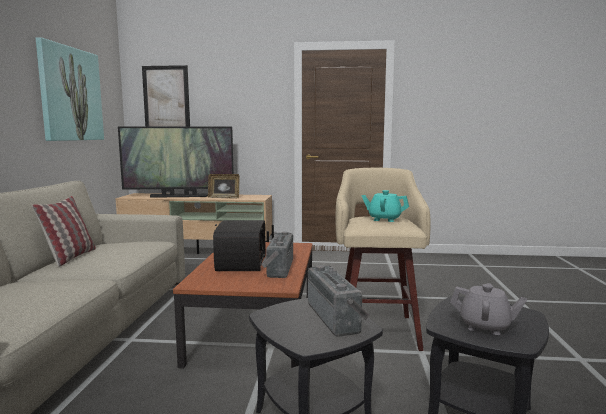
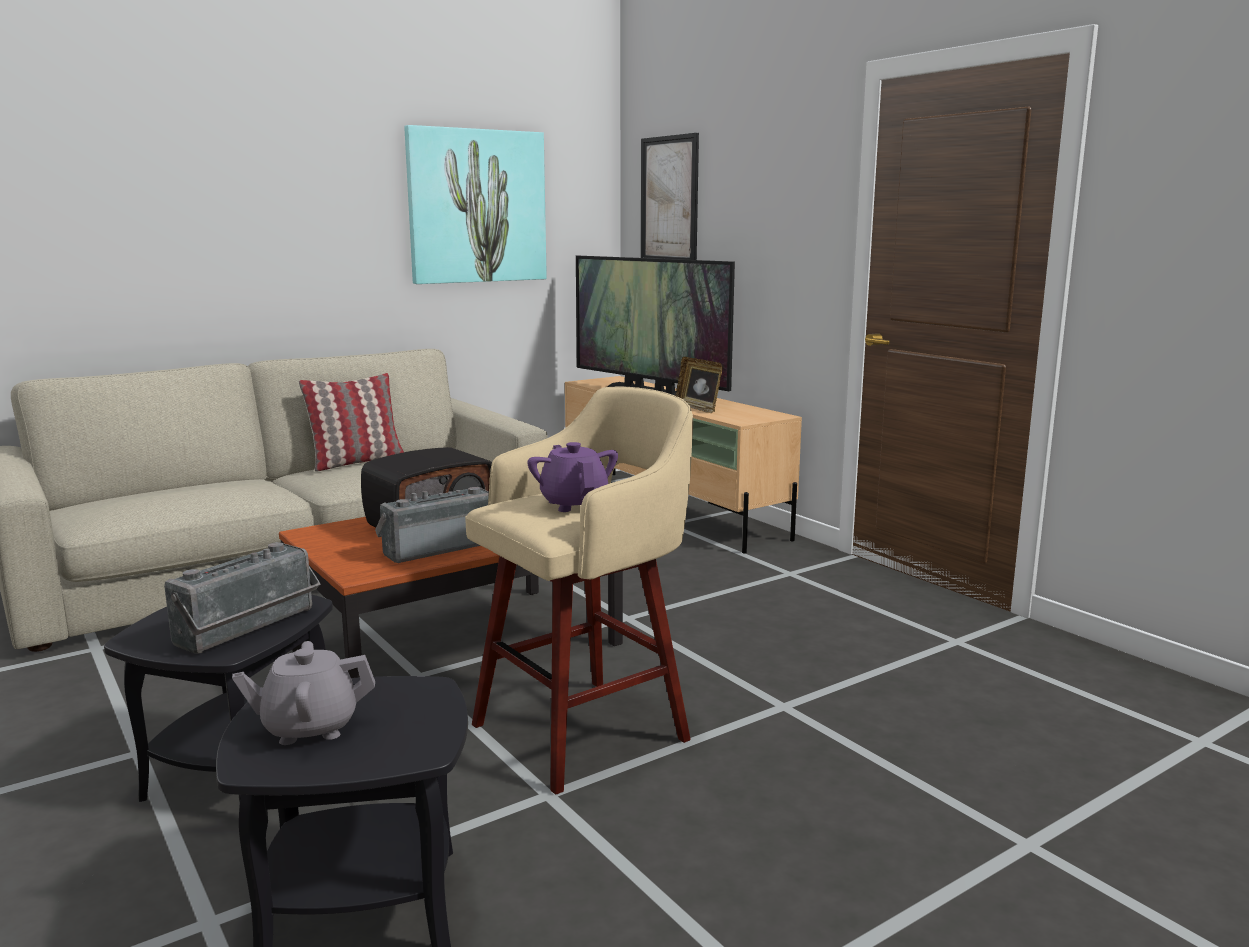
camera: 50 degrees right, 5 degrees up
turquoise teapot [362,190,409,222] -> purple teapot [527,442,618,512]
grey teapot [450,283,527,335] -> grey teapot turned 90 degrees clockwise [232,641,375,745]

